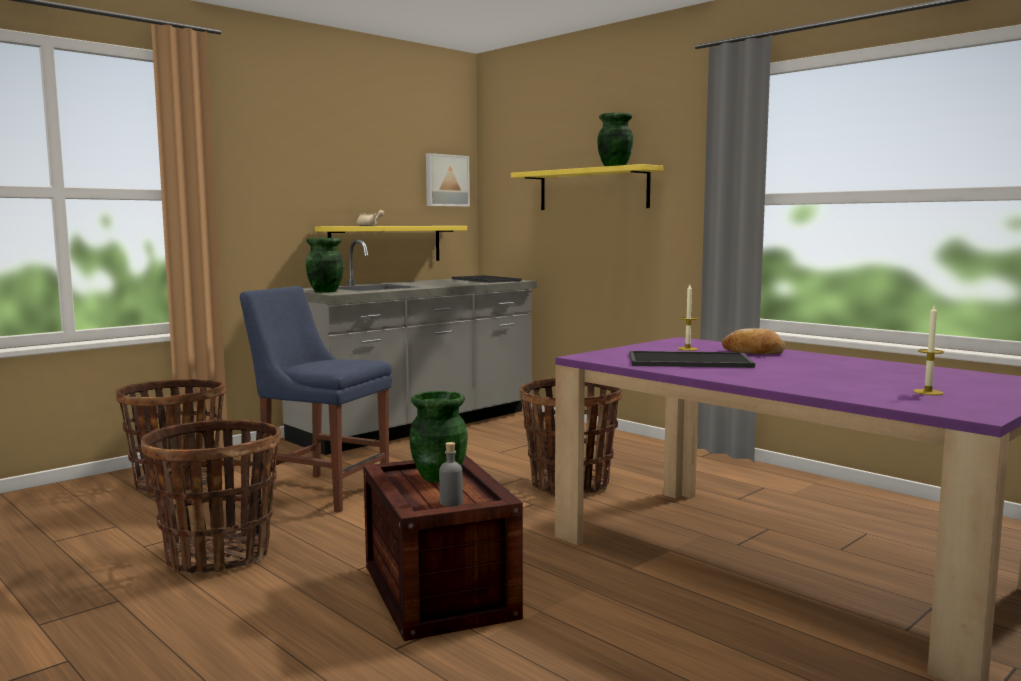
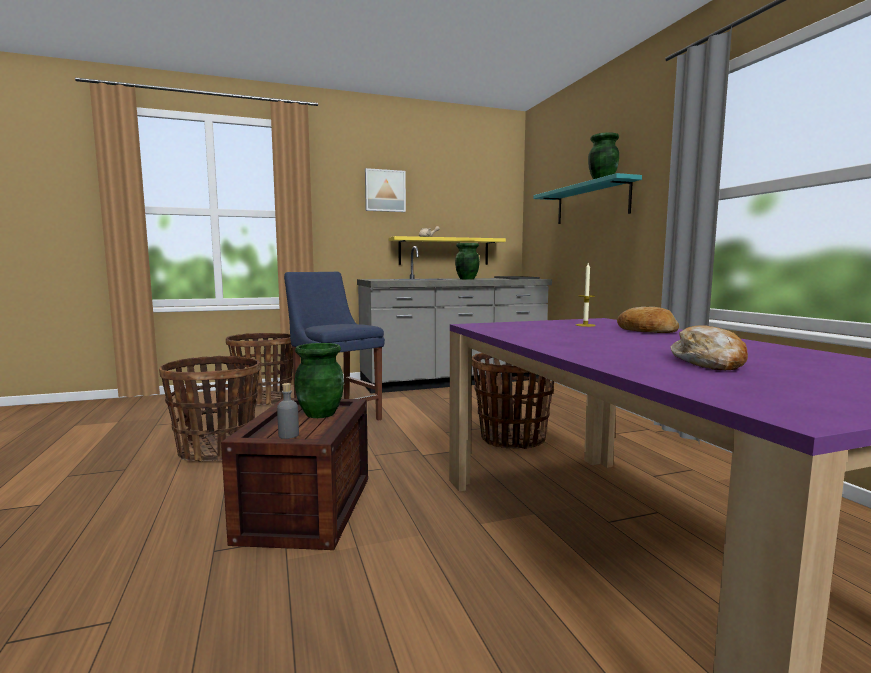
camera: 25 degrees right, 0 degrees up
green vase [306,238,344,293] -> green vase moved to [455,243,480,279]
picture [426,153,470,207] -> picture moved to [365,168,406,212]
yellow shelf [511,164,663,210] -> turquoise shelf [533,173,642,224]
tray [629,351,755,368] -> none
candle [913,305,944,395] -> none
none -> bread [671,325,748,370]

